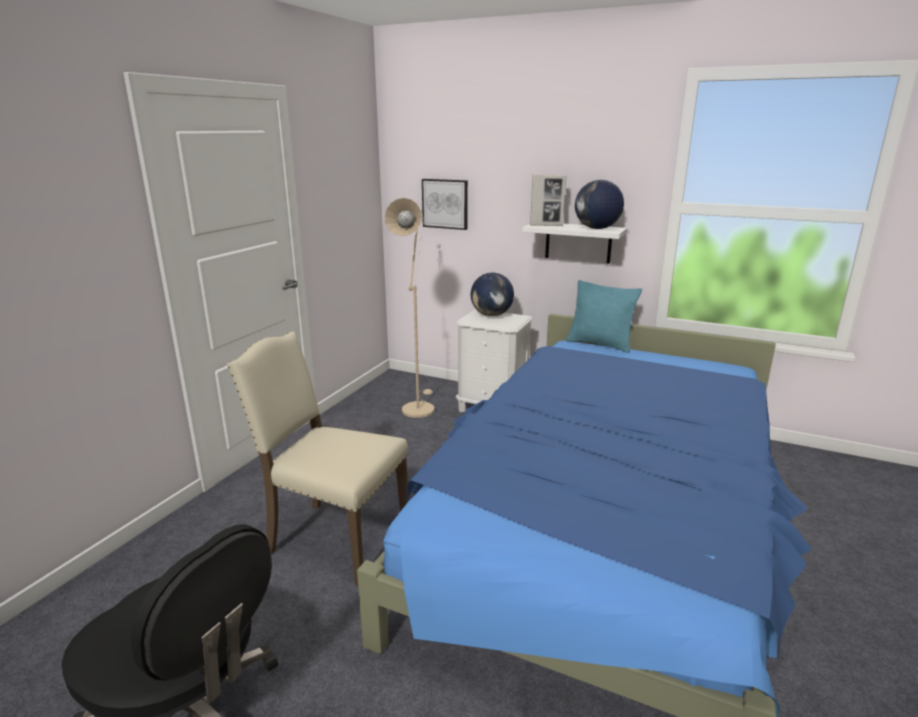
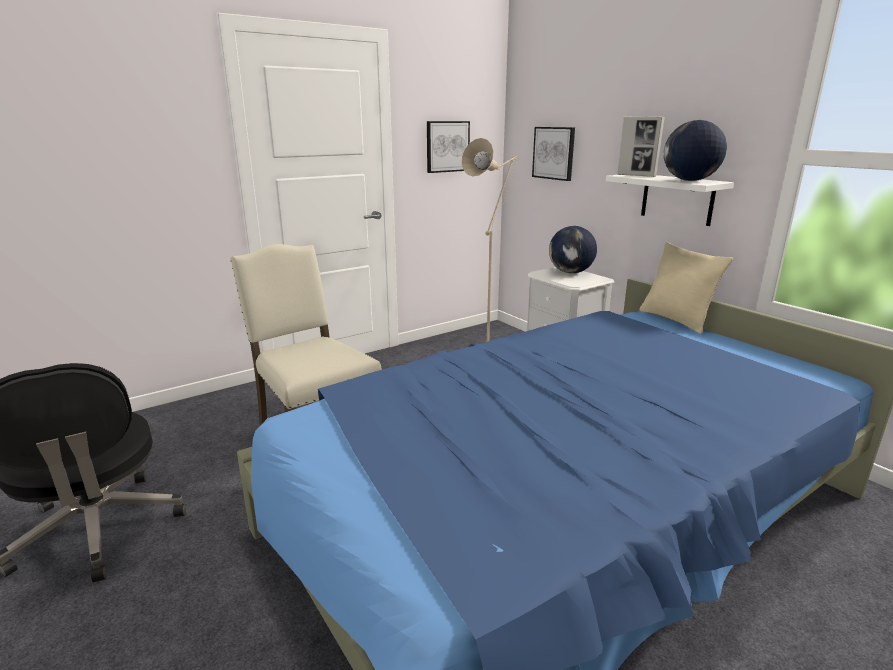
camera: 30 degrees right, 0 degrees up
turquoise pillow [566,280,642,353] -> beige pillow [639,242,733,334]
none -> picture [427,121,470,173]

